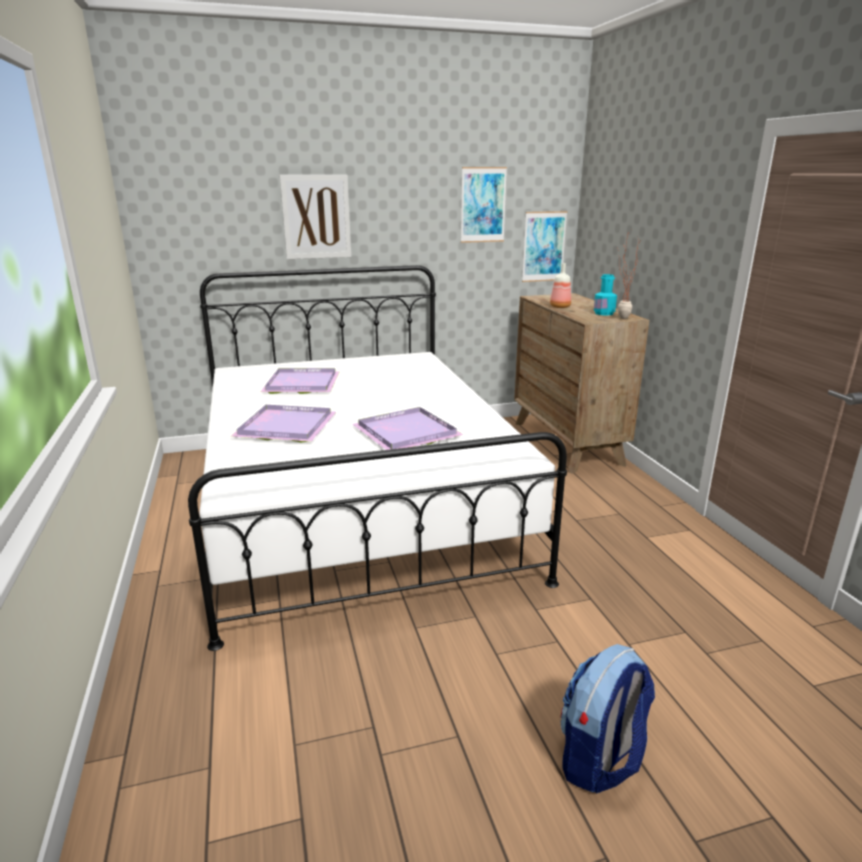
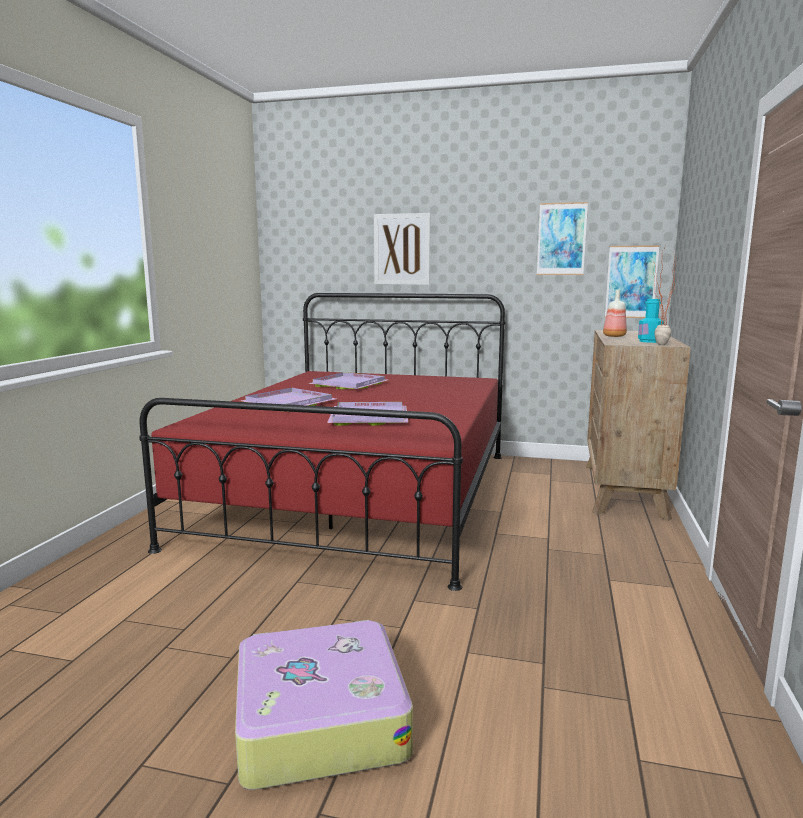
camera: 30 degrees right, 10 degrees down
white bed [188,265,567,651] -> red bed [139,293,506,591]
backpack [561,644,655,793] -> suitcase [235,620,413,790]

